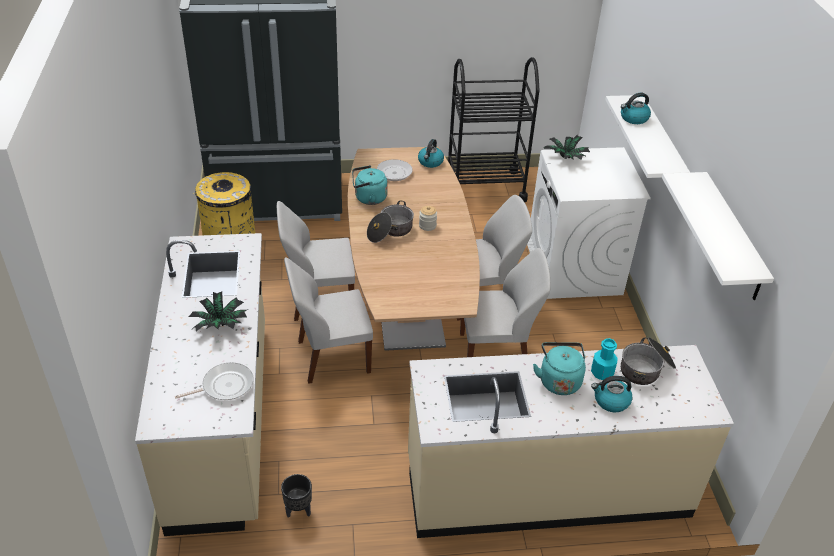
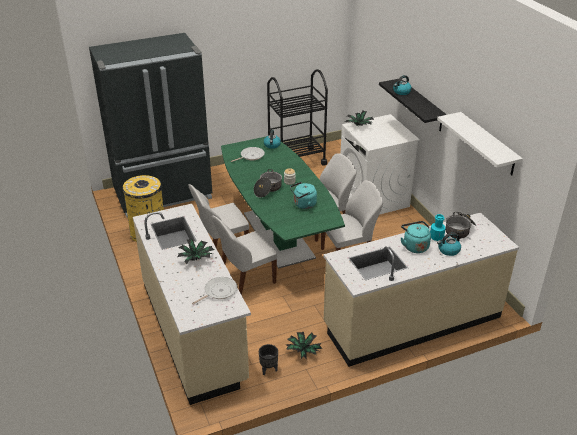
camera: 15 degrees left, 5 degrees down
brown dining table [348,146,480,351] -> green dining table [221,136,345,269]
turquoise kettle [352,165,388,205] -> turquoise kettle moved to [290,182,317,209]
white shelf [605,95,690,178] -> black shelf [379,79,447,131]
none -> potted plant [286,332,322,360]

